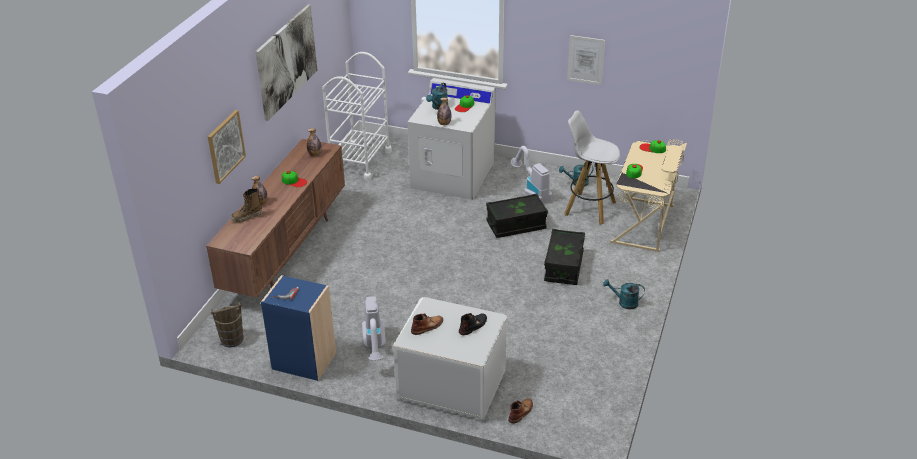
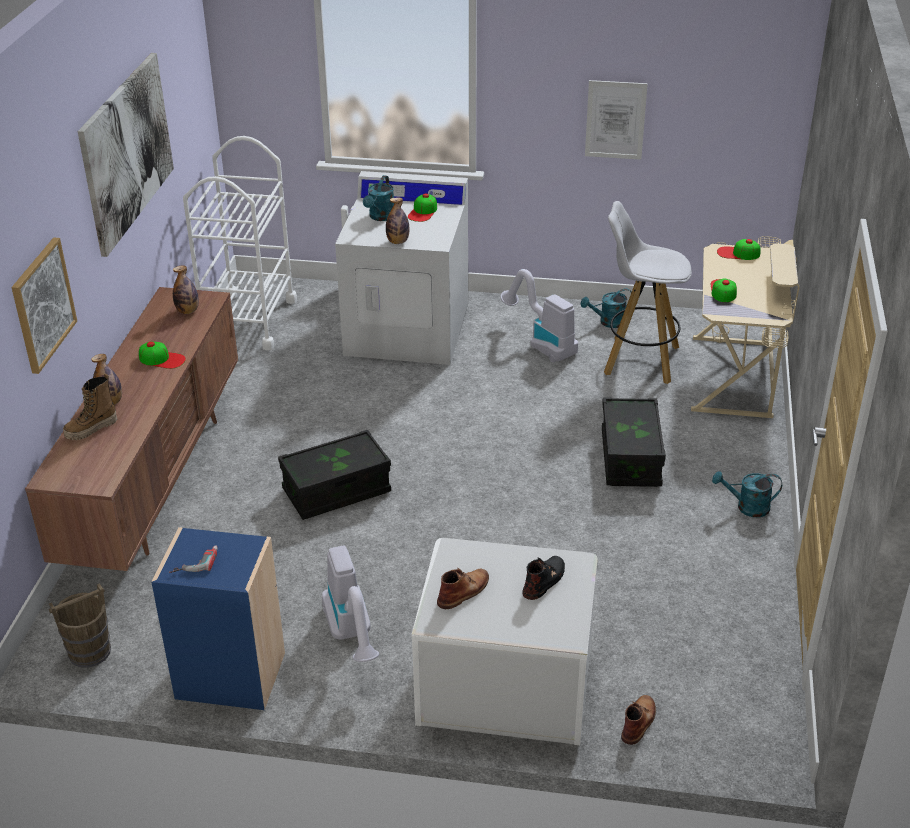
camera: 10 degrees left, 0 degrees up
black storage box [486,194,548,238] -> black storage box moved to [278,430,391,520]

